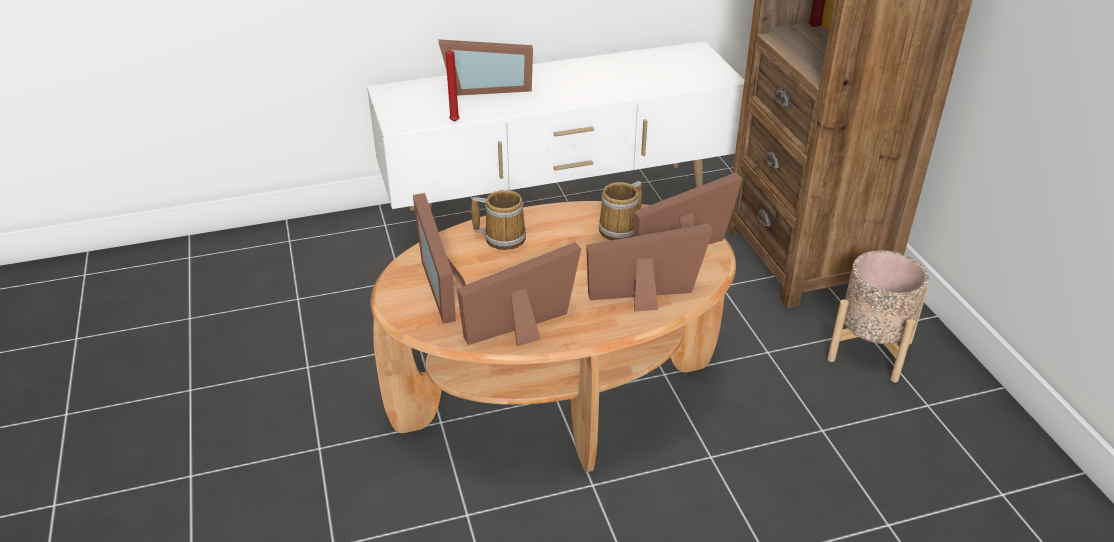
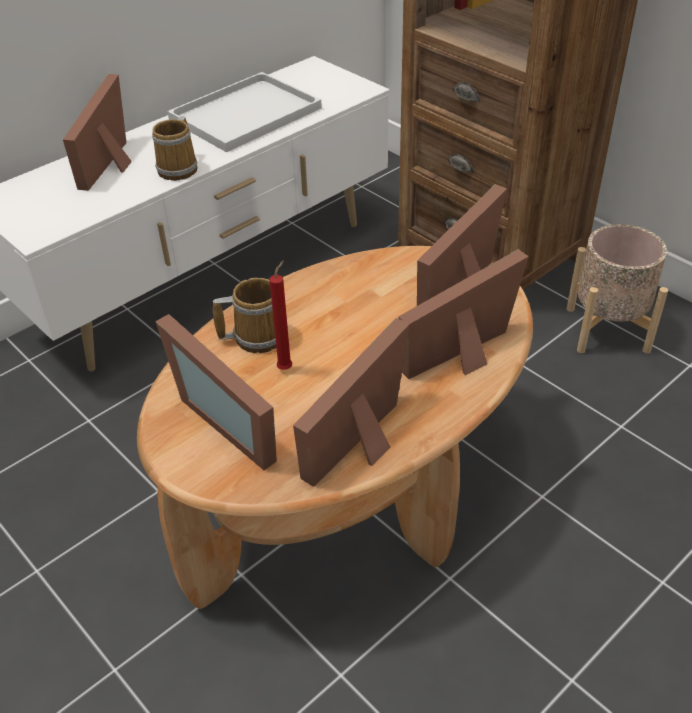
camera: 25 degrees left, 5 degrees up
picture frame [439,39,533,96] -> picture frame turned 135 degrees clockwise [63,74,132,191]
red candle [445,42,460,122] -> red candle moved to [269,260,292,370]
mug [598,181,642,241] -> mug moved to [152,116,198,181]
none -> white tray [167,72,322,152]

